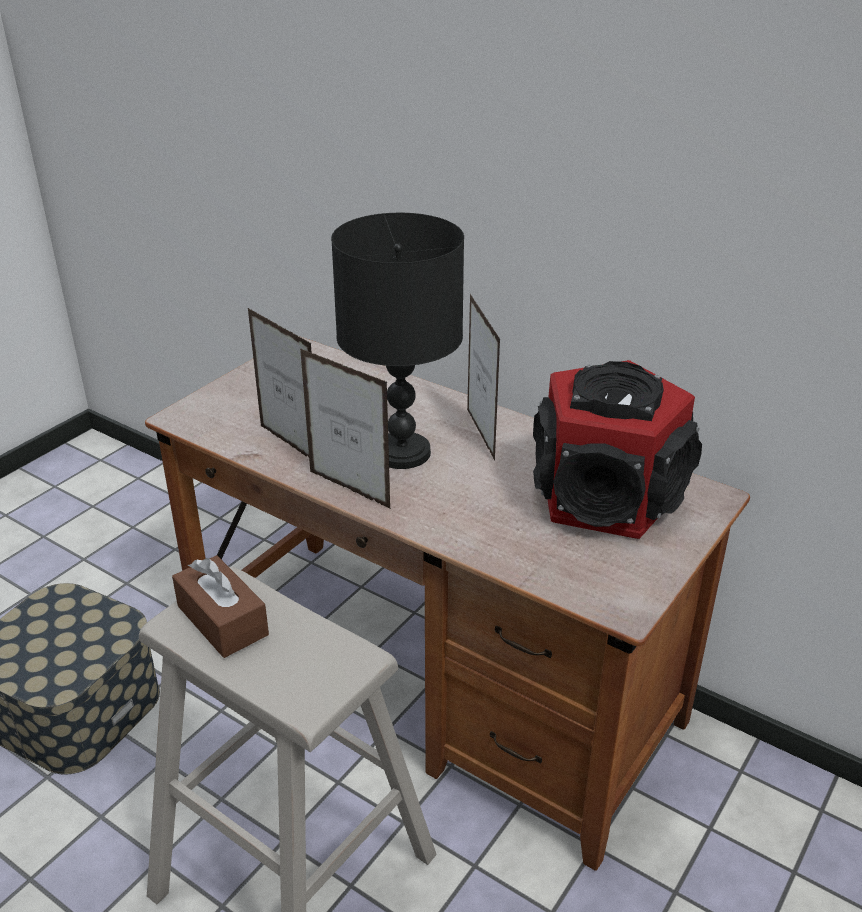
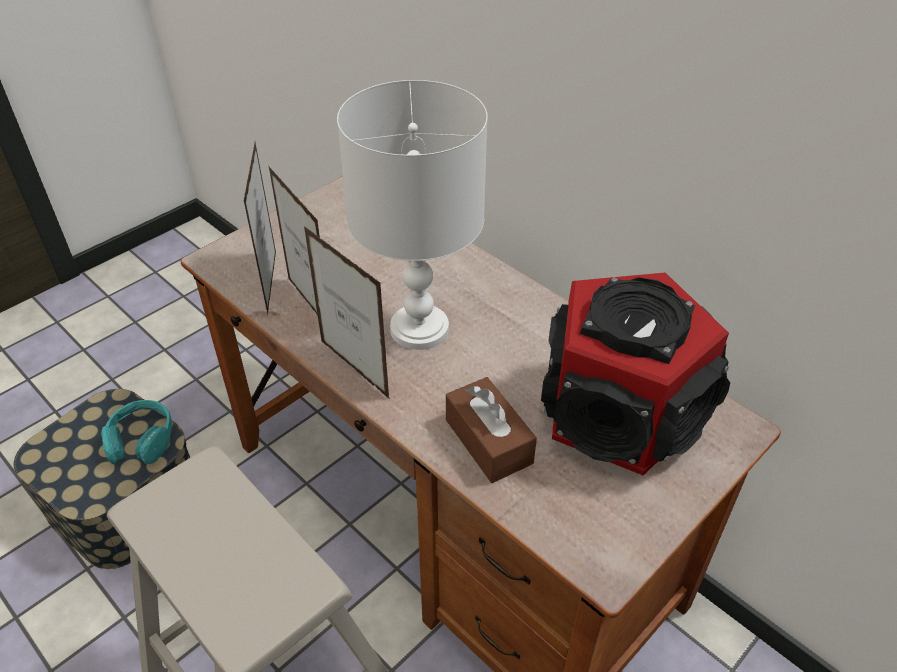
camera: 10 degrees right, 10 degrees up
brown tissue box [172,555,269,658] -> brown tissue box moved to [446,377,537,483]
black table lamp [331,213,464,469] -> white table lamp [337,80,488,350]
picture frame [467,294,500,460] -> picture frame moved to [244,143,276,315]
none -> turquoise headphones [101,400,172,464]

